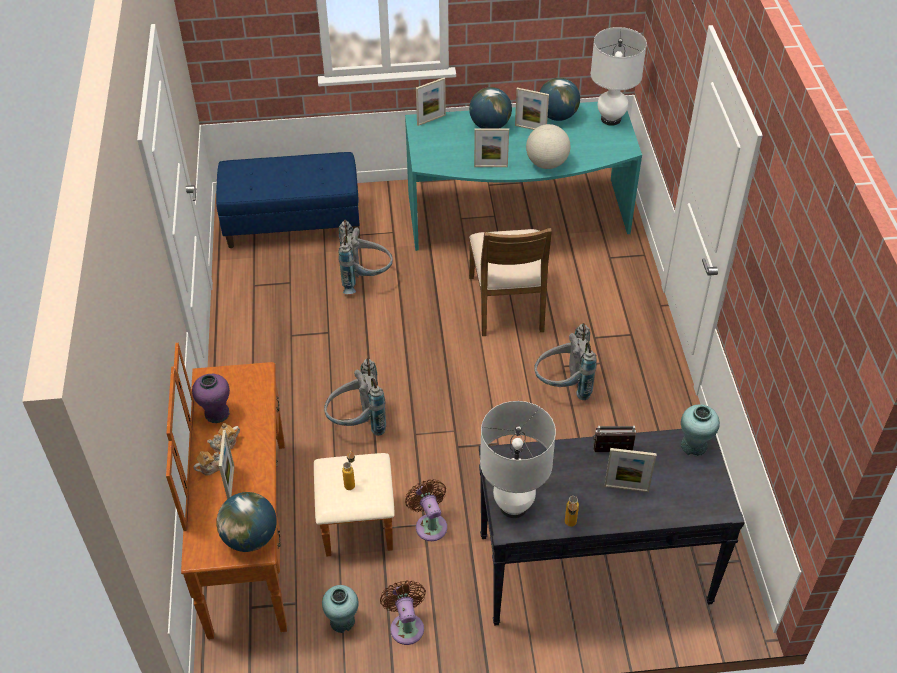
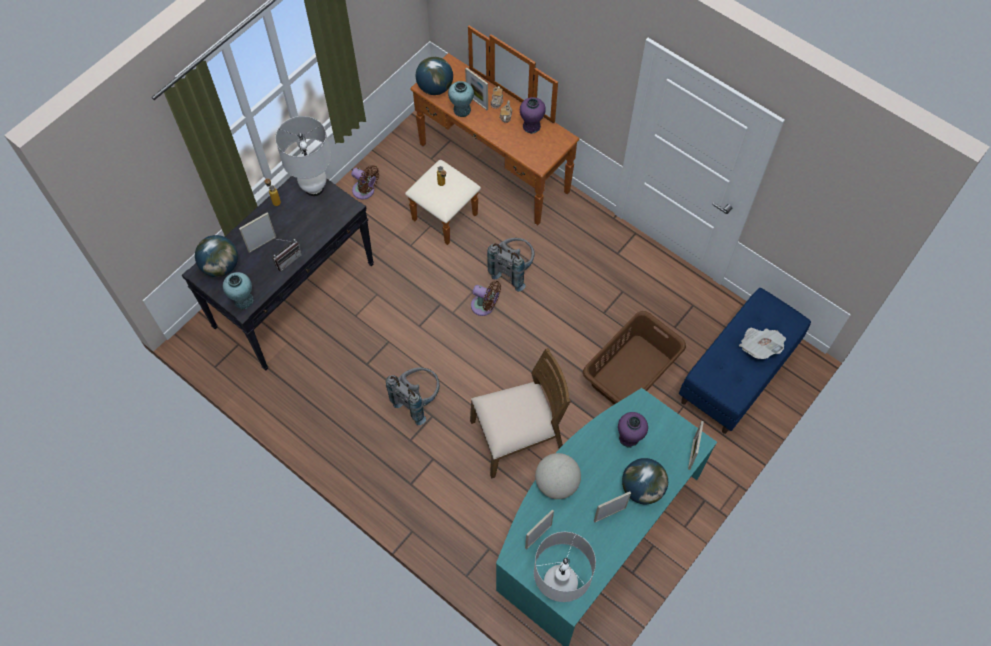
camera: 135 degrees right, 15 degrees up
turquoise vase [322,585,359,633] -> turquoise vase moved to [448,81,474,117]
grey backpack [338,220,393,294] -> brown laundry basket [583,311,686,404]
brown fan [405,479,447,541] -> brown fan moved to [471,281,501,316]
brown chair [469,228,552,336] -> brown chair turned 120 degrees clockwise [470,348,571,479]
picture frame [474,128,509,167] -> picture frame moved to [525,510,554,550]
globe [539,78,580,121] -> globe moved to [195,235,238,277]
none -> purple vase [618,412,648,448]
none -> newspaper [739,328,786,359]

